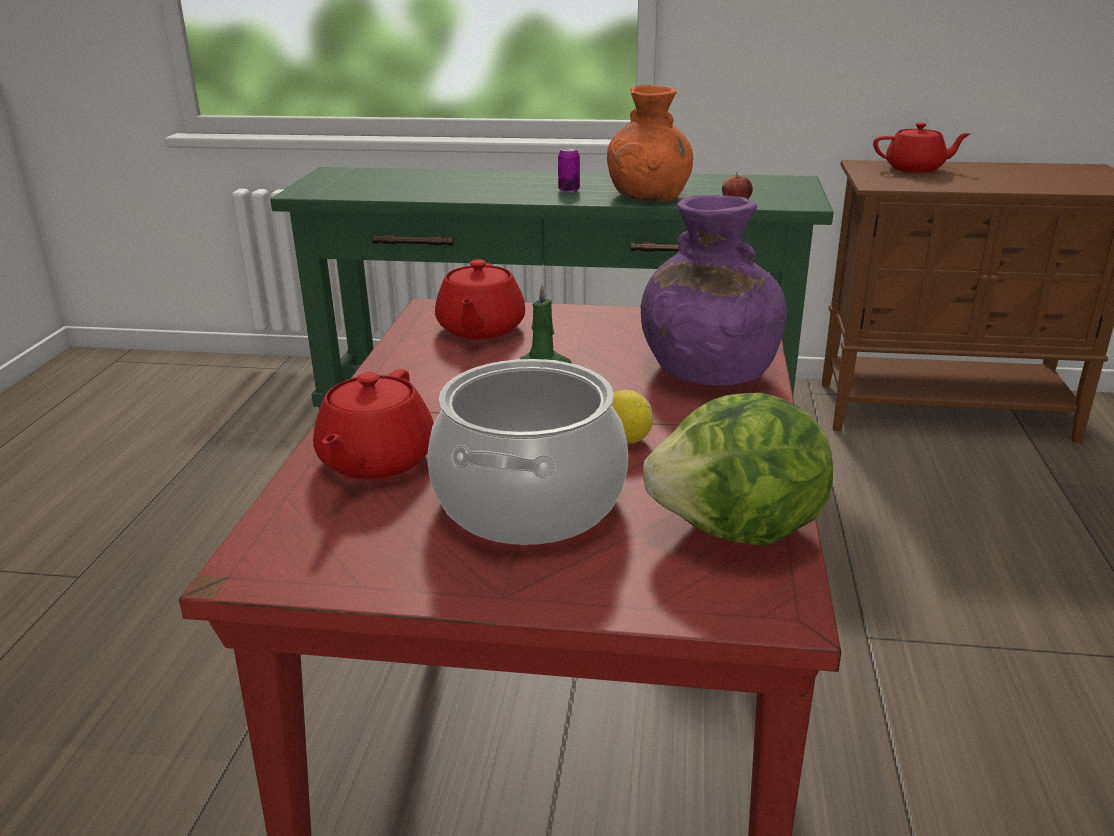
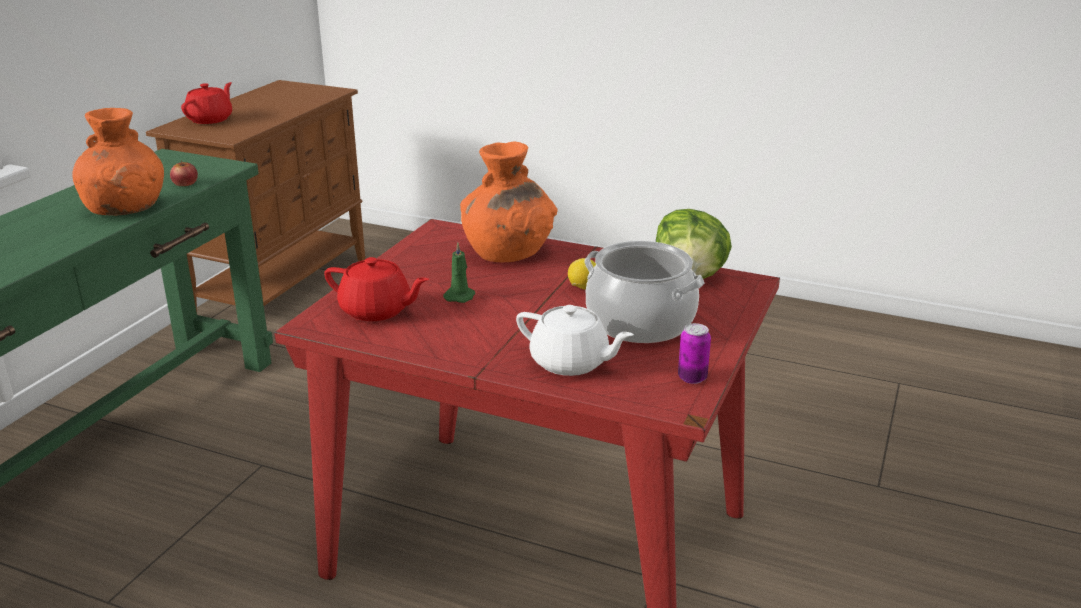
camera: 75 degrees left, 0 degrees up
red teapot [313,369,434,480] -> white teapot [516,305,634,376]
can [558,147,580,193] -> can moved to [678,323,711,384]
purple vase [641,195,787,385] -> orange vase [460,141,558,262]

